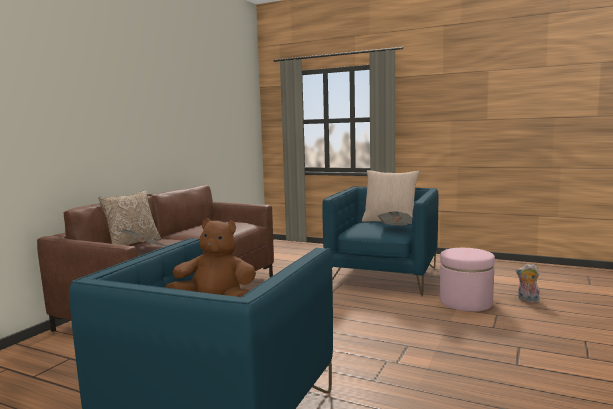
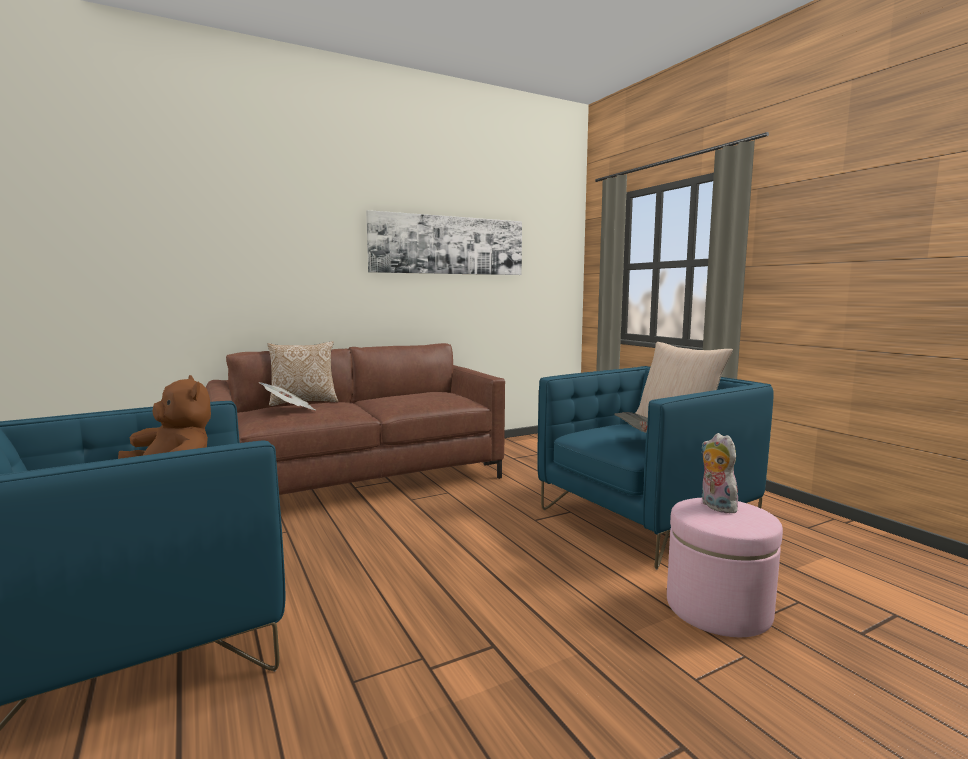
camera: 35 degrees right, 0 degrees up
plush toy [516,263,540,303] -> plush toy moved to [702,433,739,513]
none -> picture [366,210,522,275]

